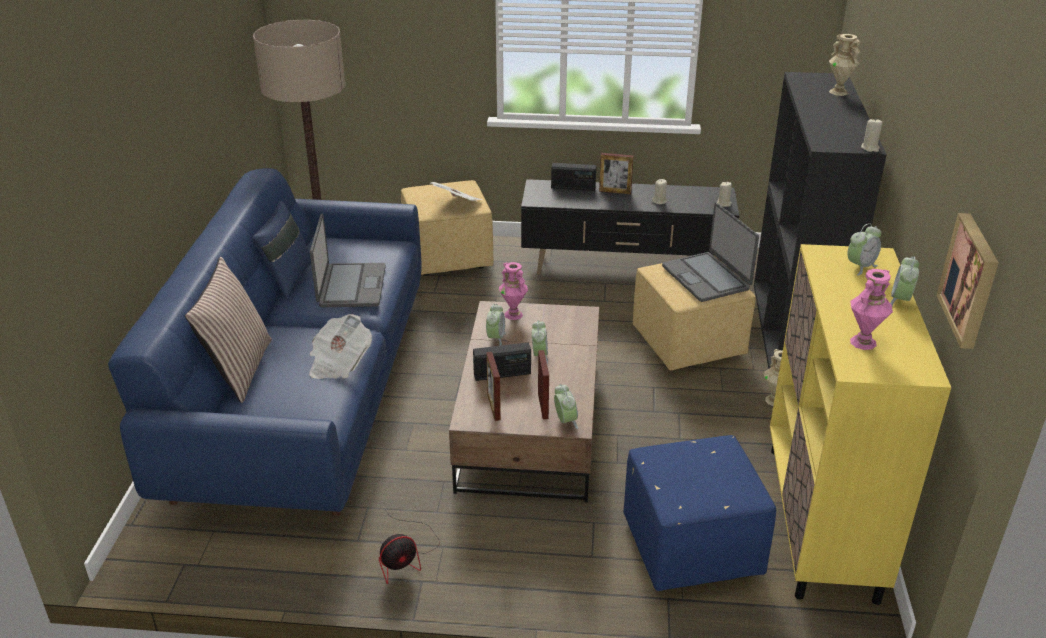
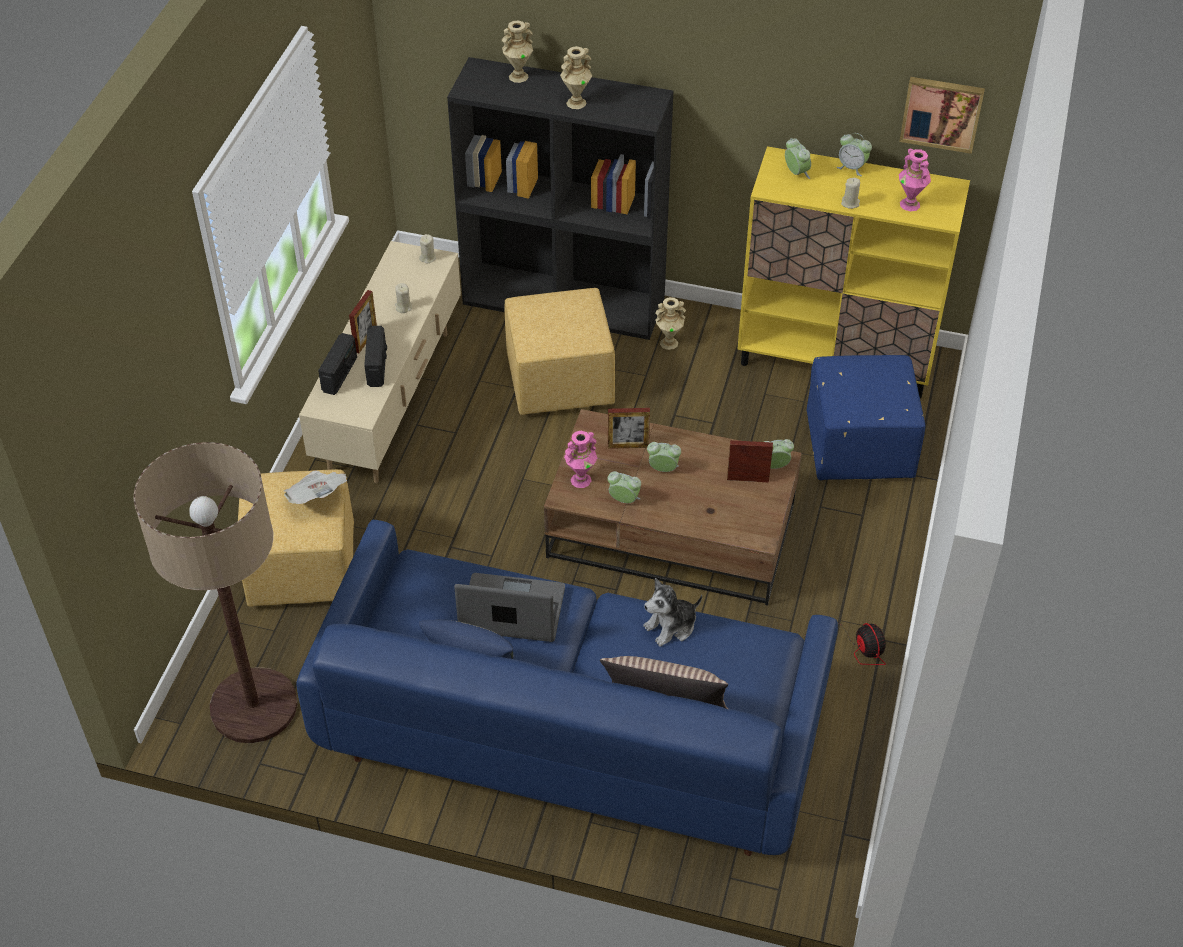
camera: 80 degrees left, 15 degrees up
newspaper [309,314,372,379] -> plush toy [643,578,702,647]
radio [473,343,531,381] -> radio moved to [364,326,387,387]
picture frame [486,352,501,421] -> picture frame moved to [608,408,650,449]
black tv stand [521,179,739,275] -> beige tv stand [299,241,461,483]
laptop [662,203,759,302] -> none
beige candle [861,119,883,152] -> beige candle moved to [841,178,860,209]
none -> beige vase [560,46,592,109]

